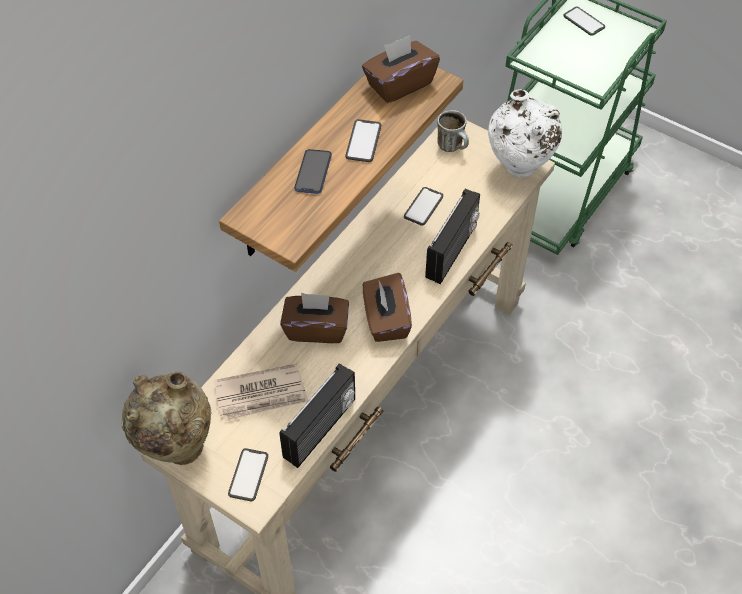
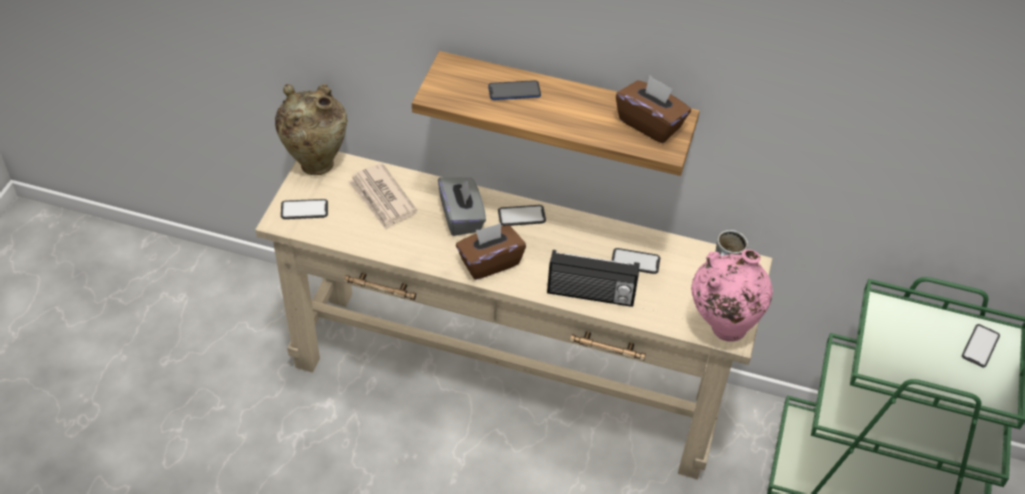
camera: 70 degrees right, 5 degrees down
radio [279,363,355,468] -> none
brown tissue box [280,293,349,343] -> grey tissue box [438,176,486,236]
phone [345,119,381,162] -> phone moved to [498,205,546,226]
white vase [488,89,562,177] -> pink vase [691,249,773,342]

